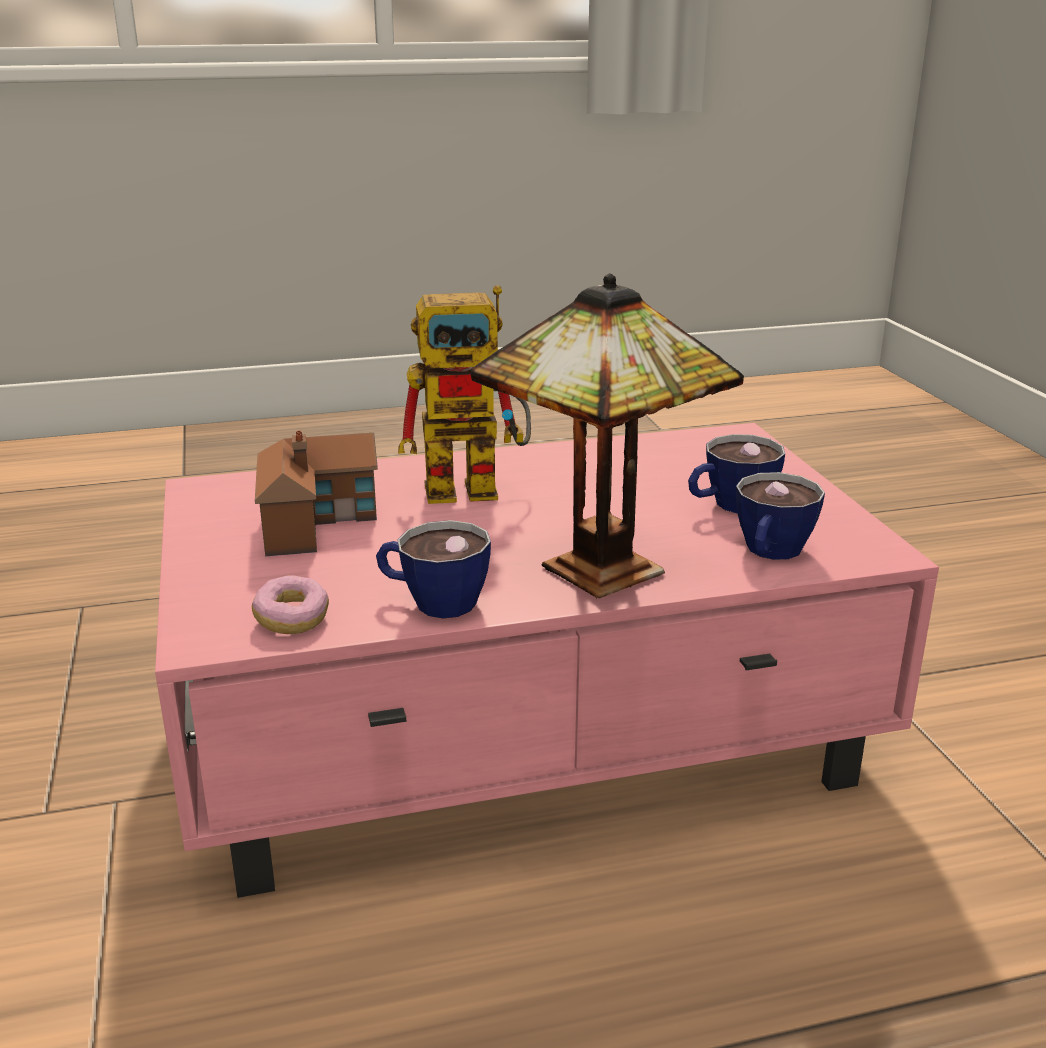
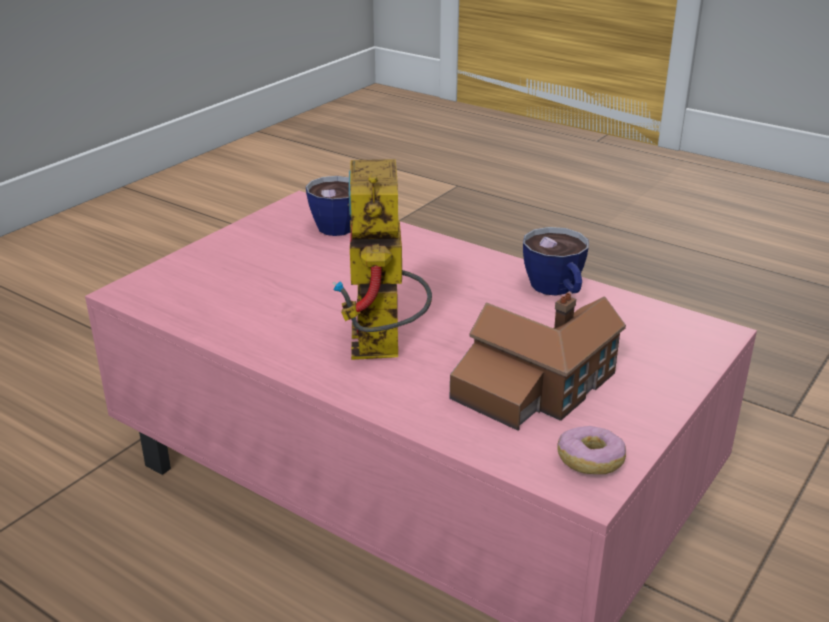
camera: 130 degrees left, 5 degrees up
donut [252,575,329,634] -> donut moved to [557,426,626,474]
toy robot [398,285,531,504] -> toy robot turned 135 degrees counterclockwise [332,159,432,360]
table lamp [470,273,744,599] -> none
cup [688,434,785,513] -> none

